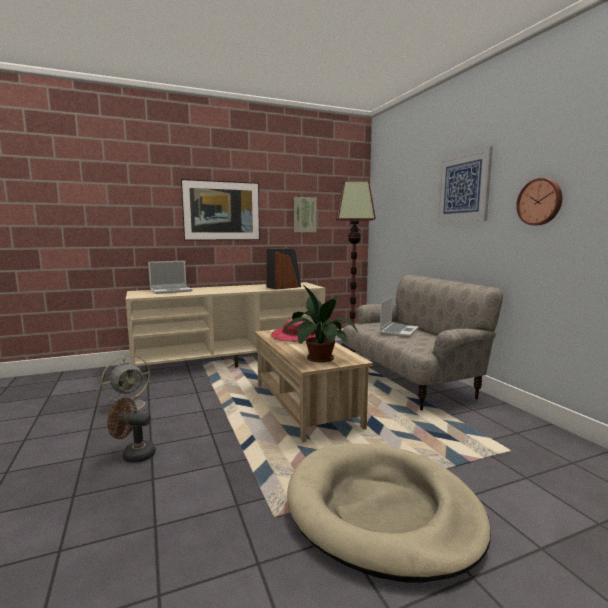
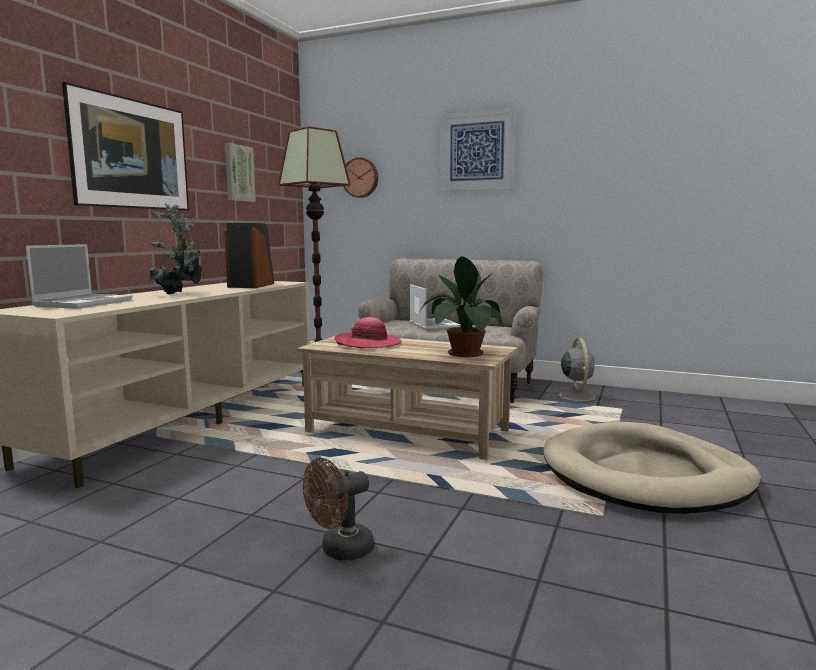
camera: 45 degrees left, 0 degrees up
grey fan [100,355,154,414] -> grey fan moved to [550,338,603,404]
wall clock [516,178,563,225] -> wall clock moved to [343,157,378,198]
none -> potted plant [148,203,202,294]

